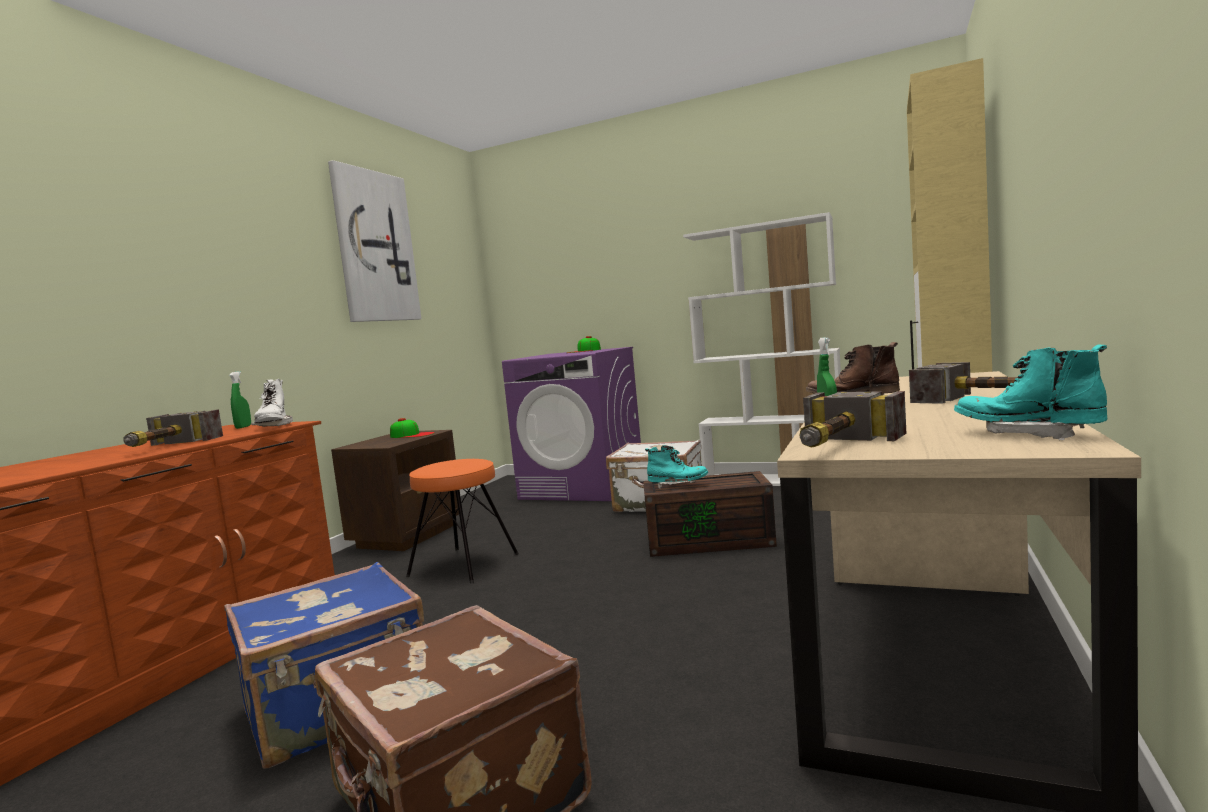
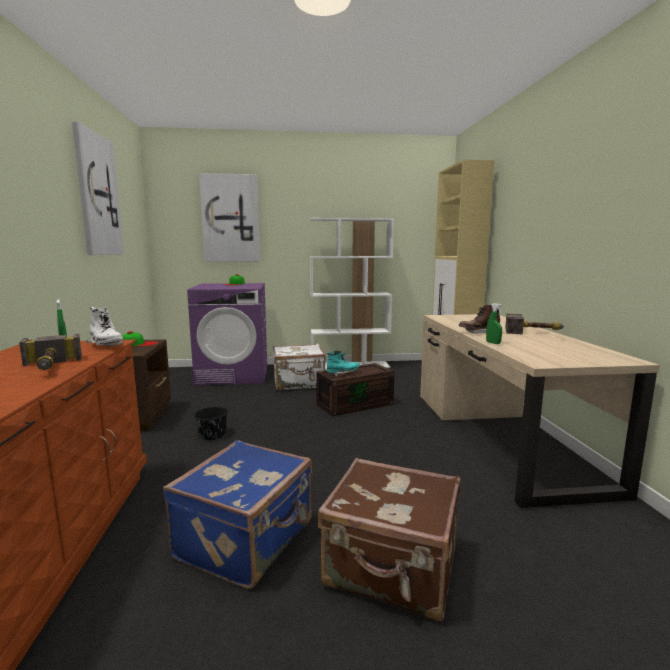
camera: 30 degrees left, 5 degrees up
orange stool [406,459,519,584] -> black bucket [194,395,228,440]
hammer [799,391,907,448] -> none
turquoise boot [954,345,1108,440] -> none
none -> picture [199,173,260,262]

